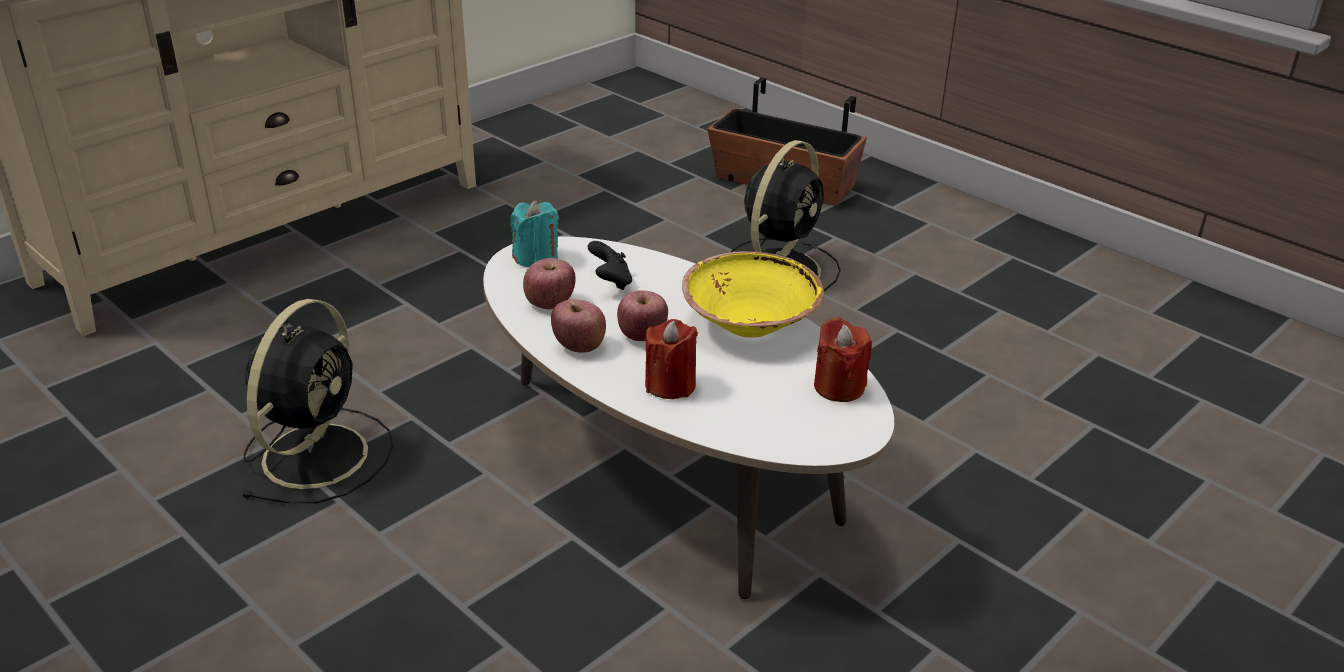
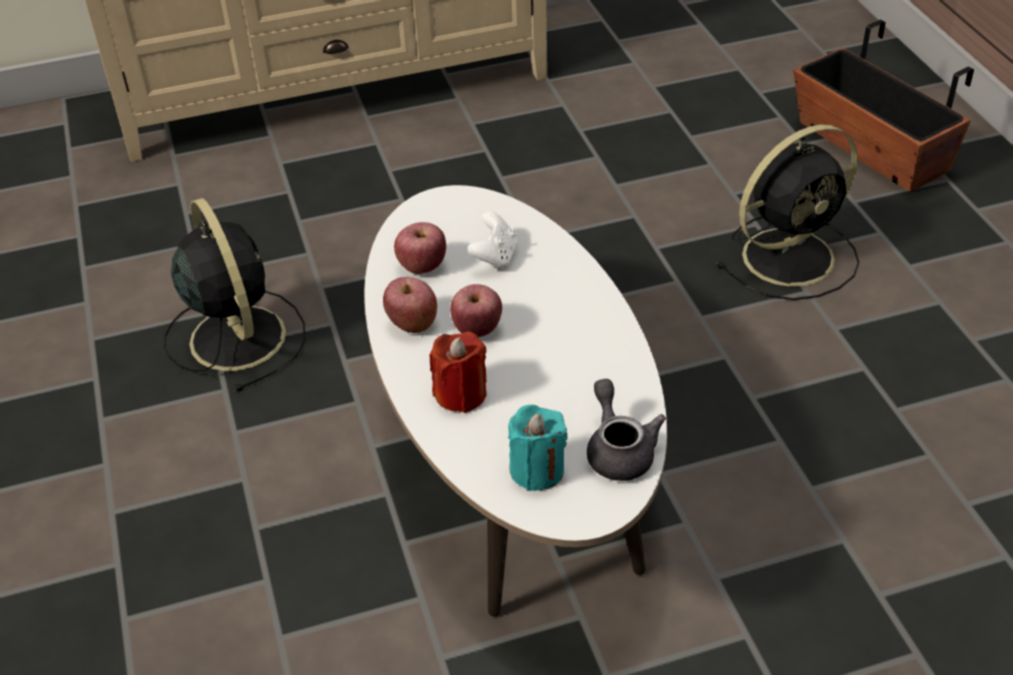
camera: 30 degrees right, 10 degrees up
black fan [241,299,393,503] -> black fan turned 75 degrees counterclockwise [164,198,306,392]
turquoise candle [511,200,559,268] -> turquoise candle moved to [508,405,567,491]
black game controller [588,241,632,290] -> white game controller [468,211,518,270]
yellow bowl [682,251,824,338] -> none
red candle [814,317,872,402] -> grey teapot [587,379,666,481]

